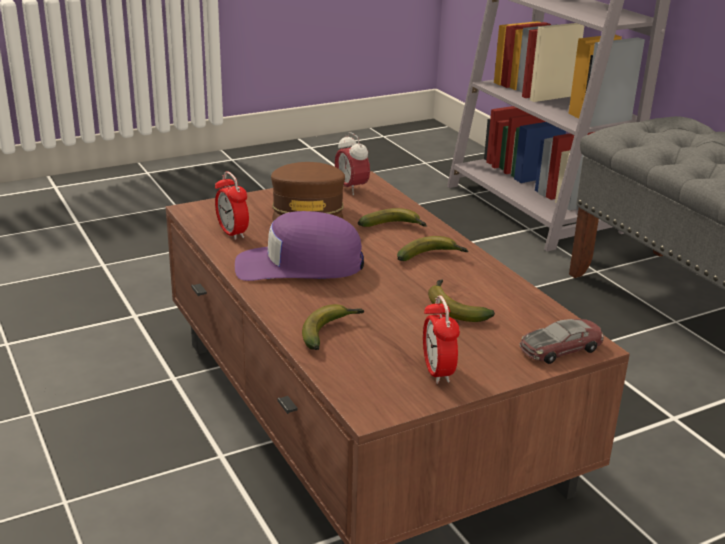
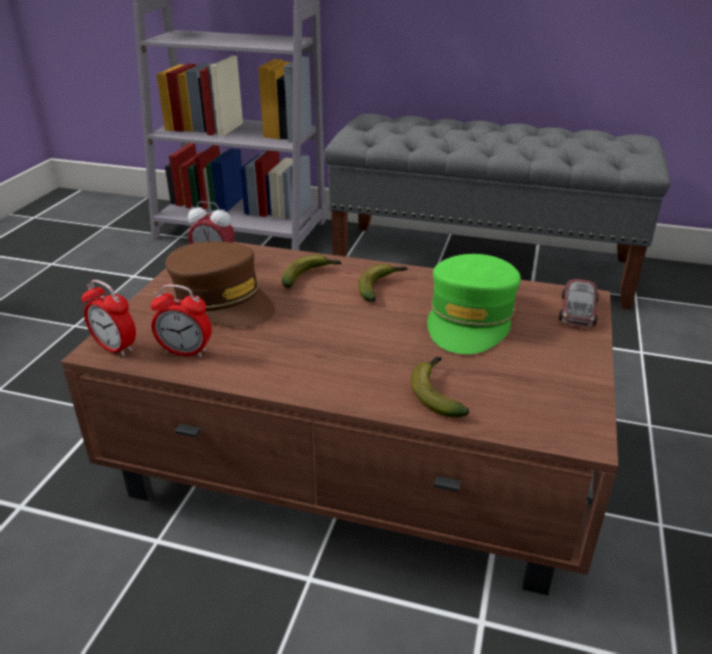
camera: 45 degrees left, 5 degrees up
purple cap [235,211,364,281] -> none
alarm clock [423,295,460,384] -> alarm clock moved to [81,280,136,357]
banana [428,279,495,322] -> green cap [427,254,521,354]

